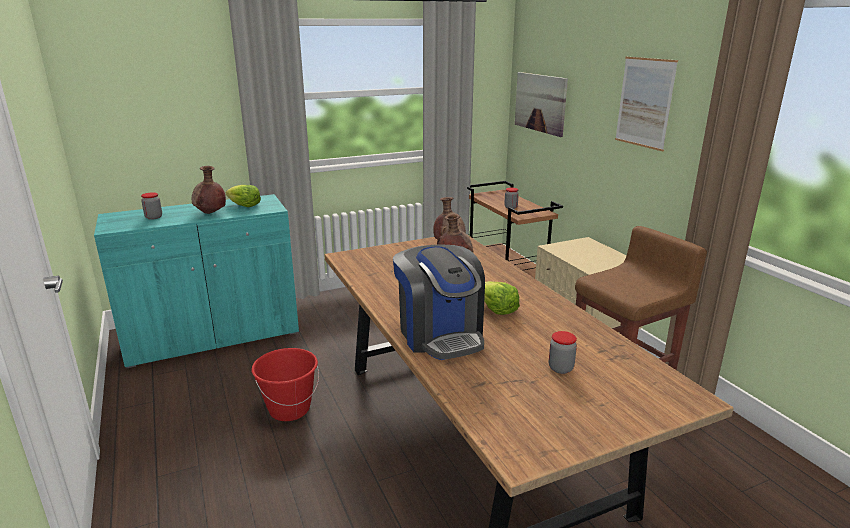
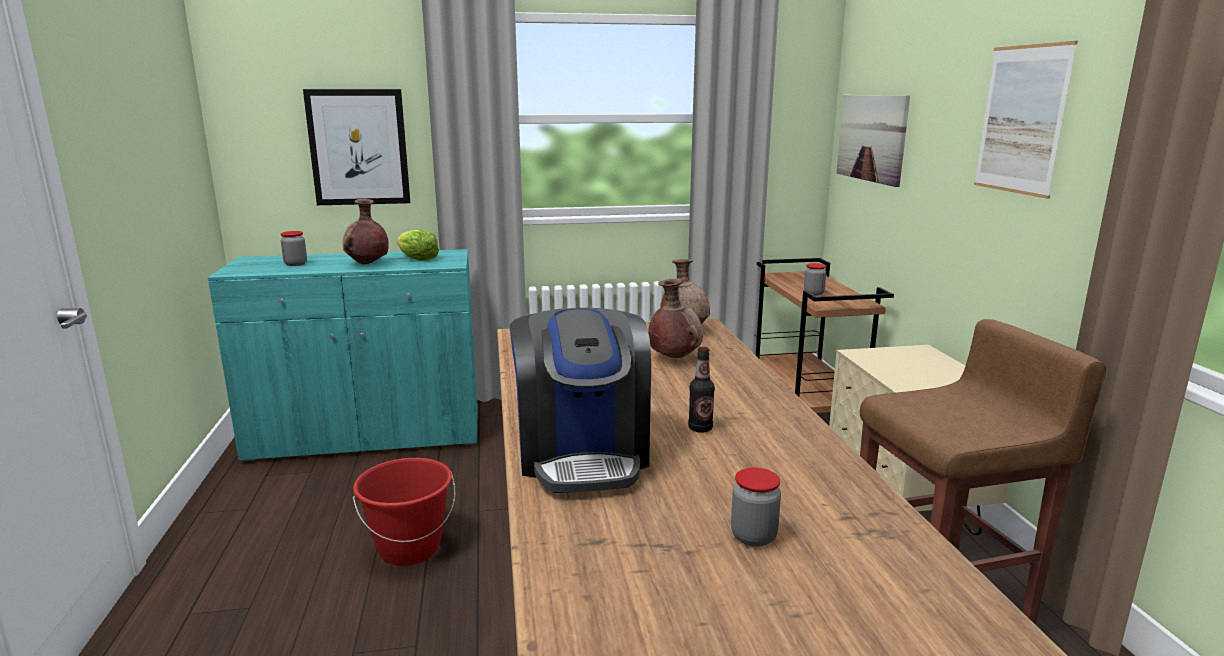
camera: 15 degrees right, 5 degrees down
lettuce [484,281,520,315] -> bottle [688,347,715,433]
none -> picture [303,89,410,205]

